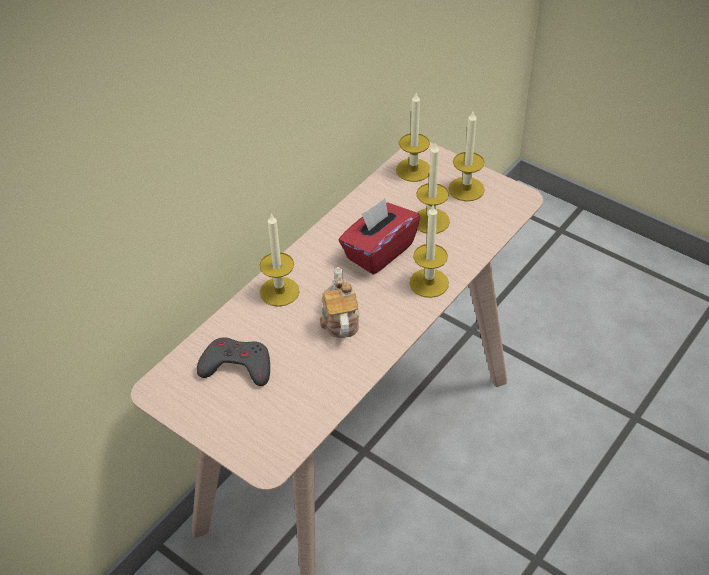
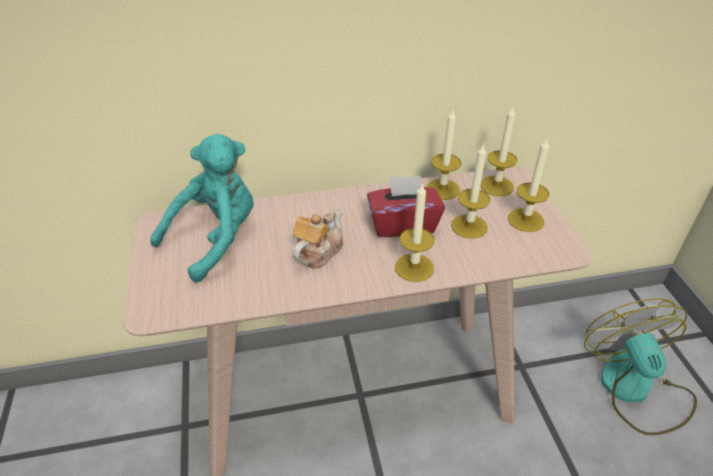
camera: 40 degrees right, 5 degrees down
grey game controller [197,337,270,386] -> turquoise plush toy [150,134,254,282]
candle [259,213,300,307] -> candle moved to [427,110,461,200]
none -> fan [584,299,697,435]

